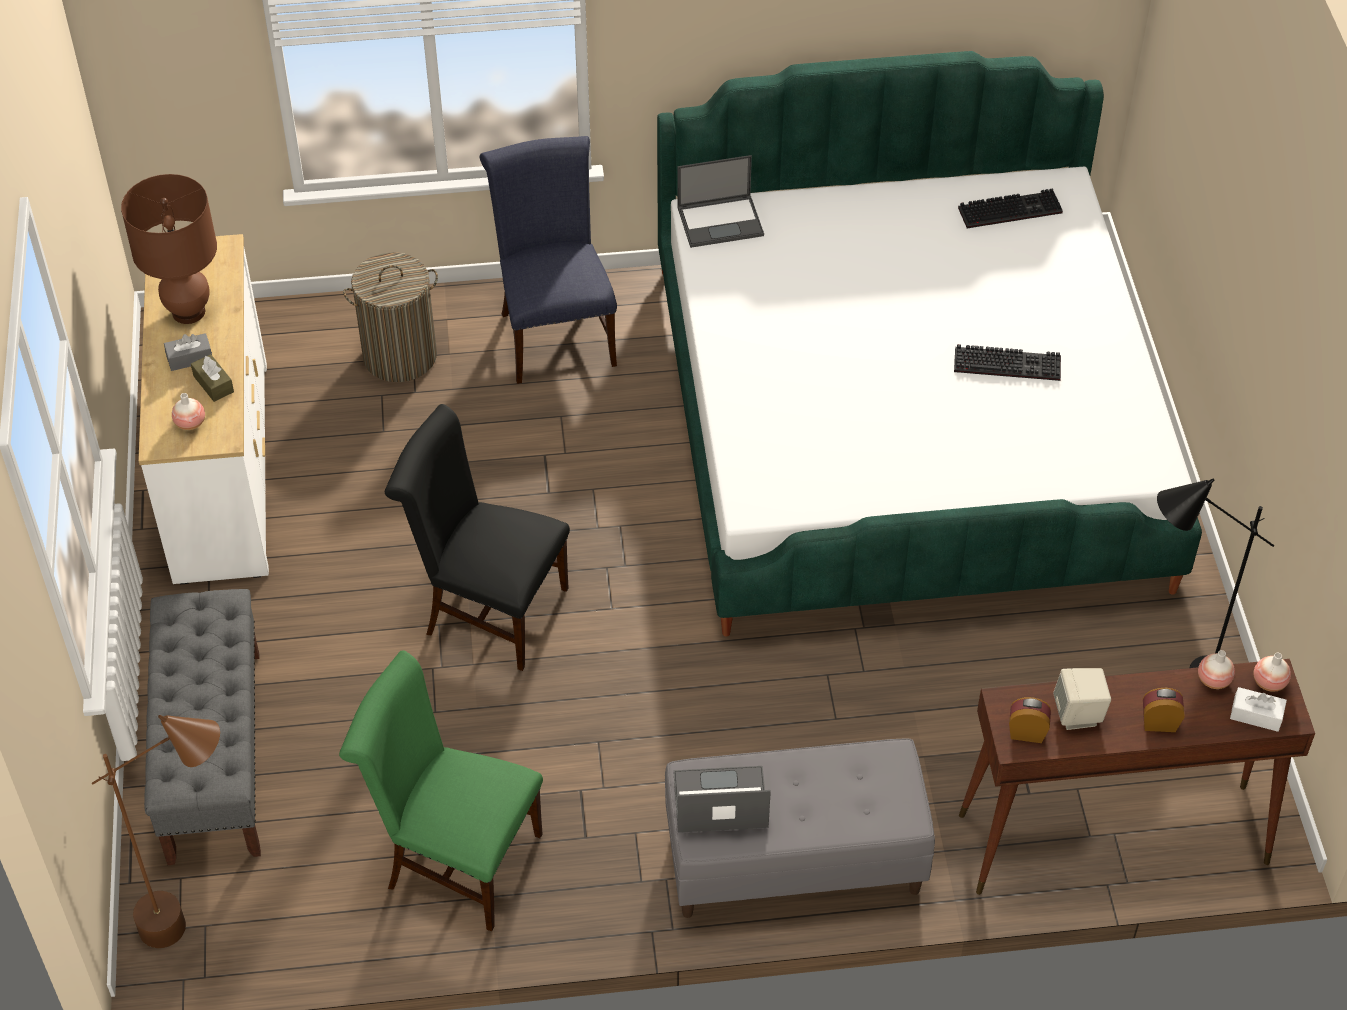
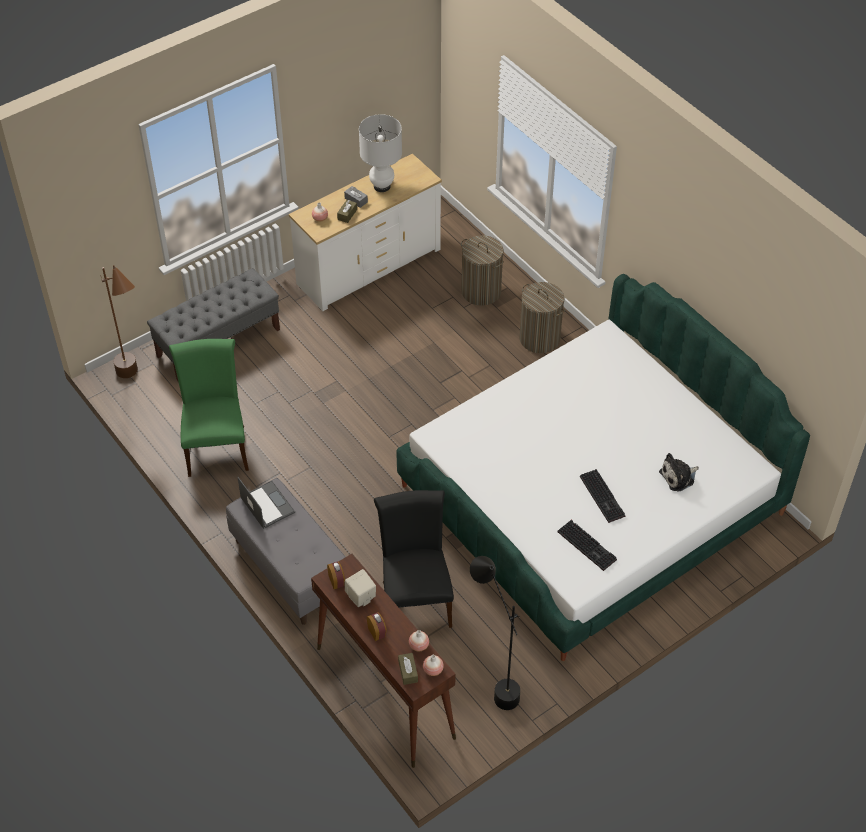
camera: 60 degrees right, 0 degrees up
brown table lamp [121,174,217,324] -> white table lamp [359,114,402,192]
black chair [385,404,570,671] -> black chair moved to [374,490,454,628]
blue chair [480,136,617,384] -> laundry basket [519,282,565,353]
laptop [677,155,764,248] -> none
keyboard [958,188,1063,228] -> keyboard moved to [557,520,617,571]
white tissue box [1230,687,1287,732] -> brown tissue box [398,653,418,685]
none -> plush toy [659,453,699,492]

